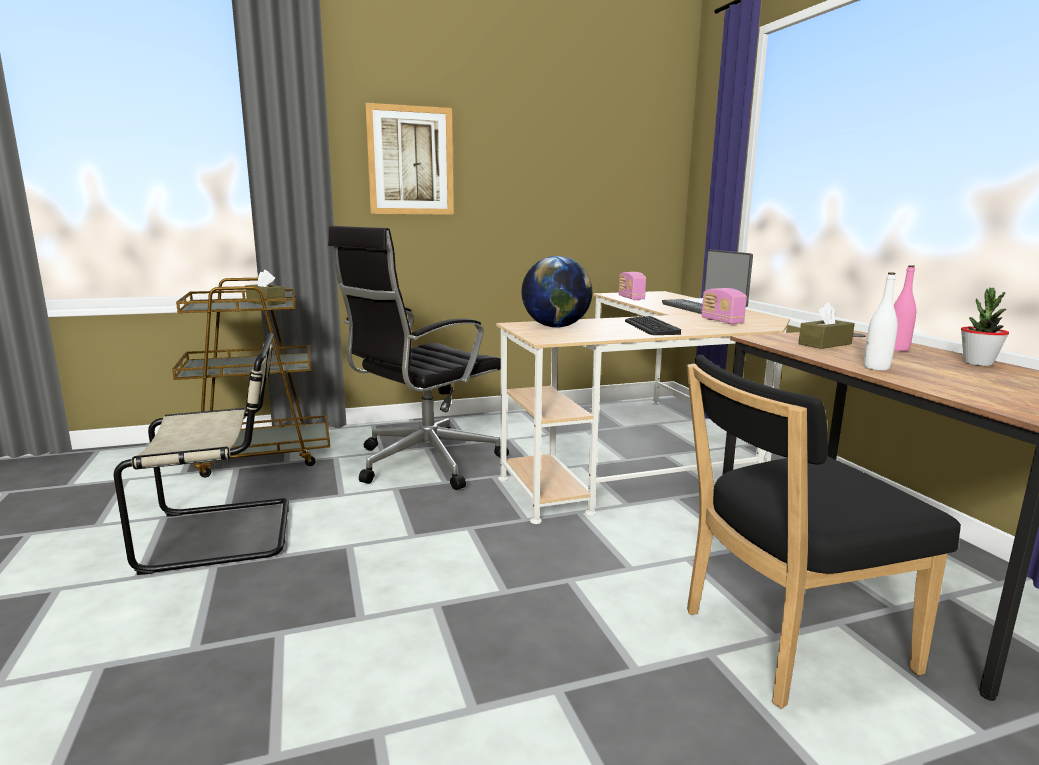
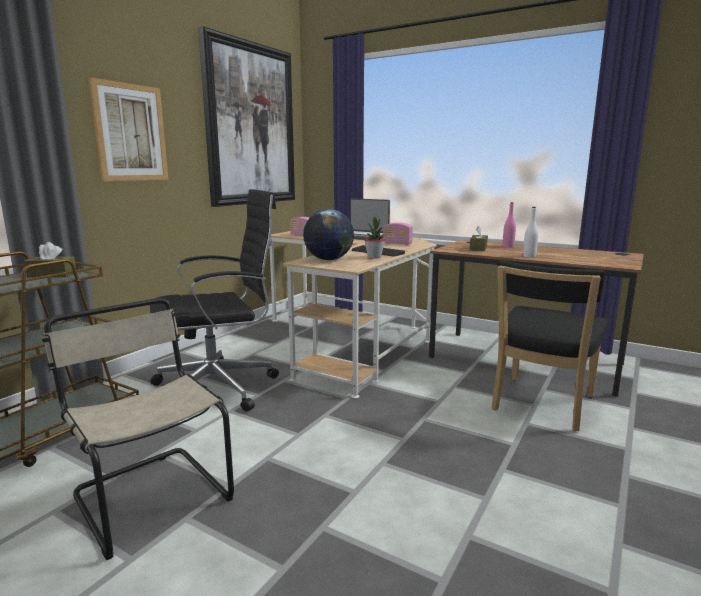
camera: 40 degrees left, 0 degrees up
beige chair [114,333,289,575] -> beige chair turned 75 degrees counterclockwise [42,298,234,560]
black office chair [328,226,509,490] -> black office chair turned 120 degrees counterclockwise [150,189,279,411]
potted plant [961,288,1009,366] -> potted plant moved to [364,217,385,258]
none -> picture [198,26,295,207]

